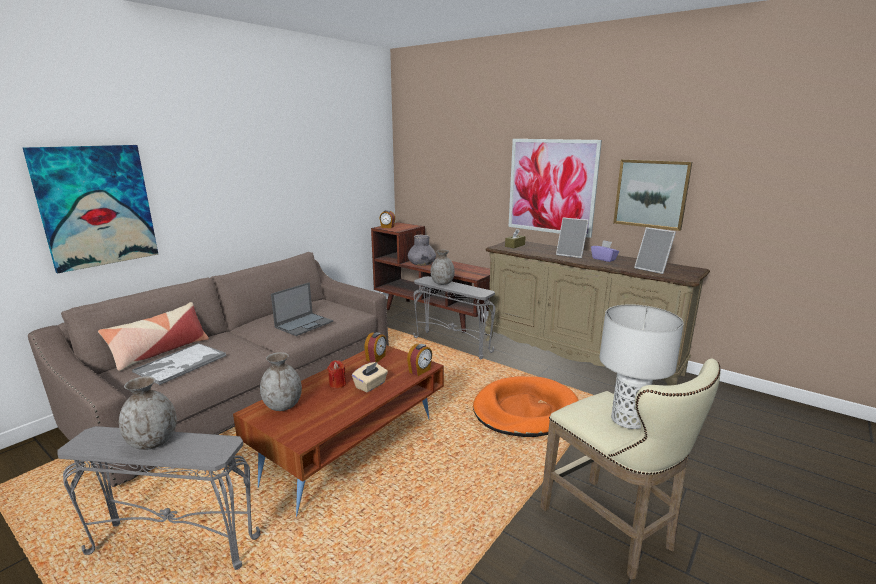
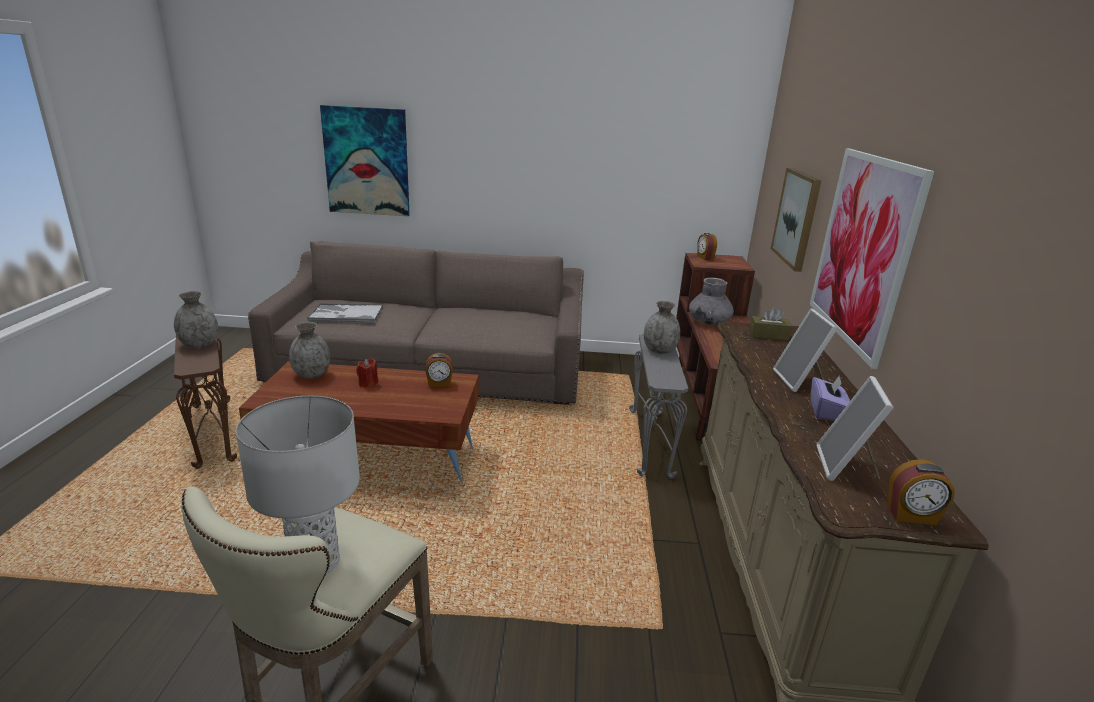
camera: 55 degrees right, 5 degrees up
grey side table [58,426,261,570] -> brown side table [174,336,237,469]
pillow [98,302,209,371] -> none
laptop [271,282,333,336] -> none
beige tissue box [352,362,388,392] -> none
alarm clock [407,344,432,376] -> alarm clock moved to [887,459,955,525]
orange dog bed [473,376,579,437] -> none
picture [613,159,692,231] -> picture moved to [771,168,821,272]

